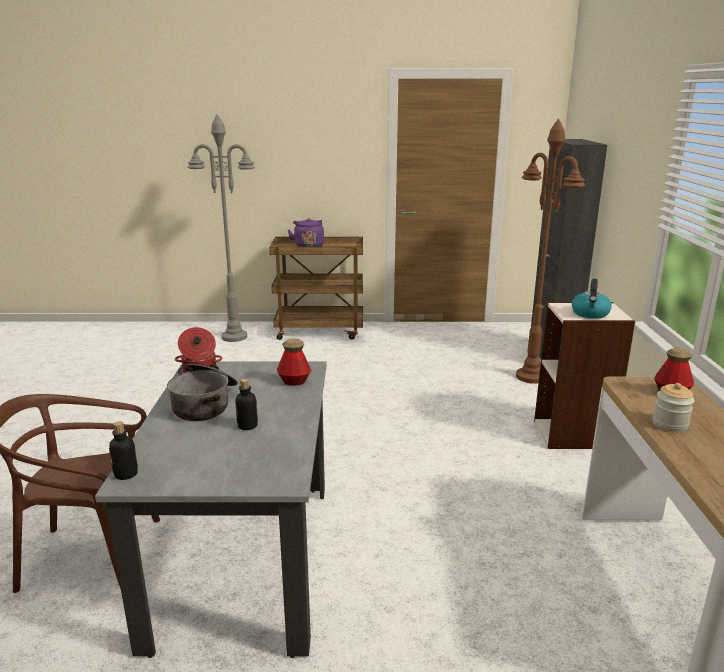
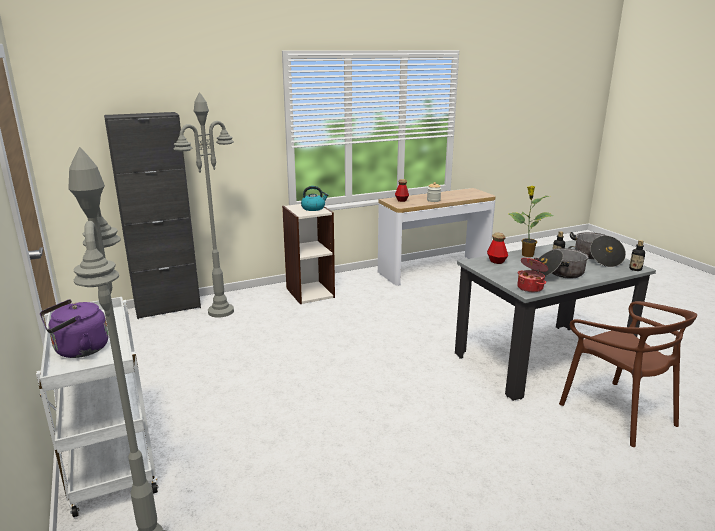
camera: 115 degrees left, 0 degrees up
brown cart [269,237,363,340] -> white cart [36,297,158,517]
brown floor lamp [516,119,585,384] -> grey floor lamp [174,92,234,318]
none -> potted plant [508,186,553,257]
none -> cooking pot [570,232,626,267]

